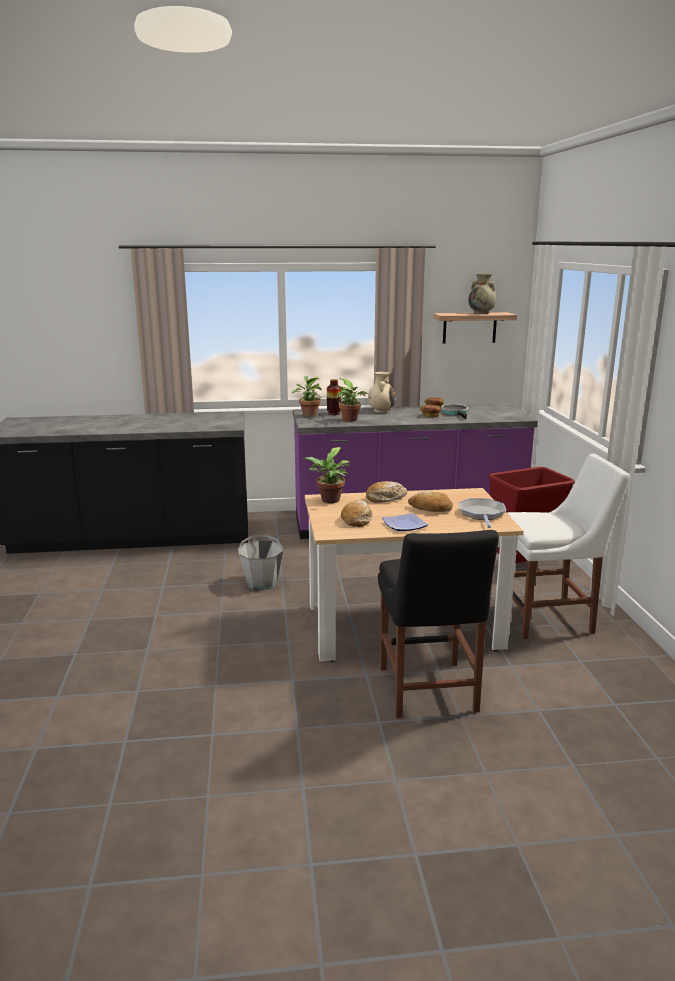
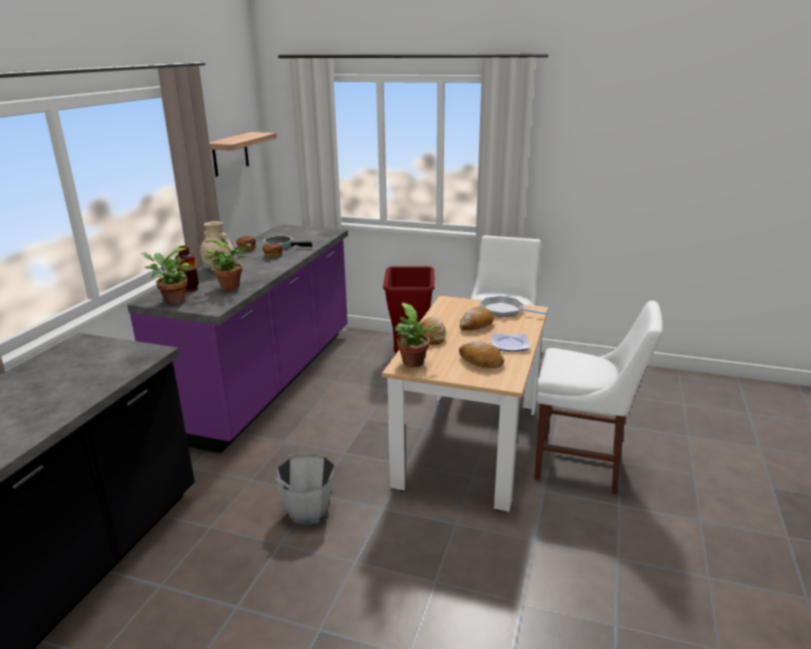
camera: 65 degrees left, 5 degrees up
black chair [378,530,499,718] -> white chair [534,301,663,494]
beige vase [468,274,496,314] -> none

